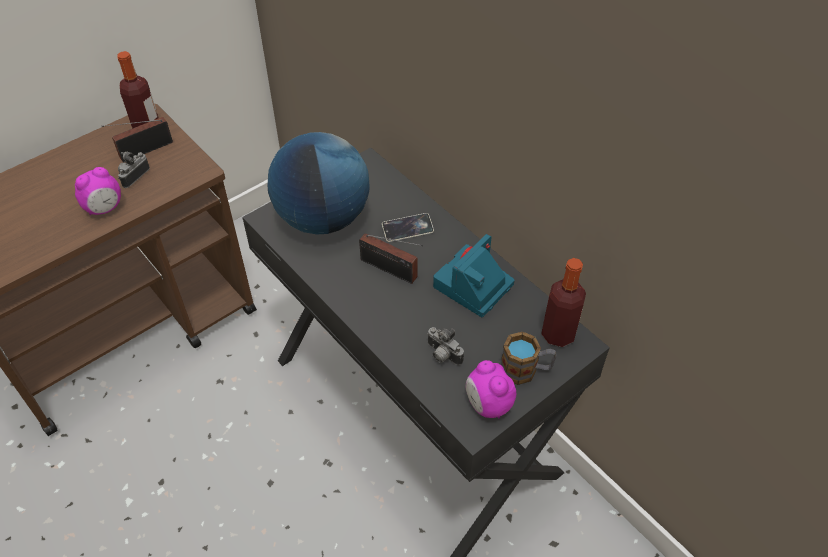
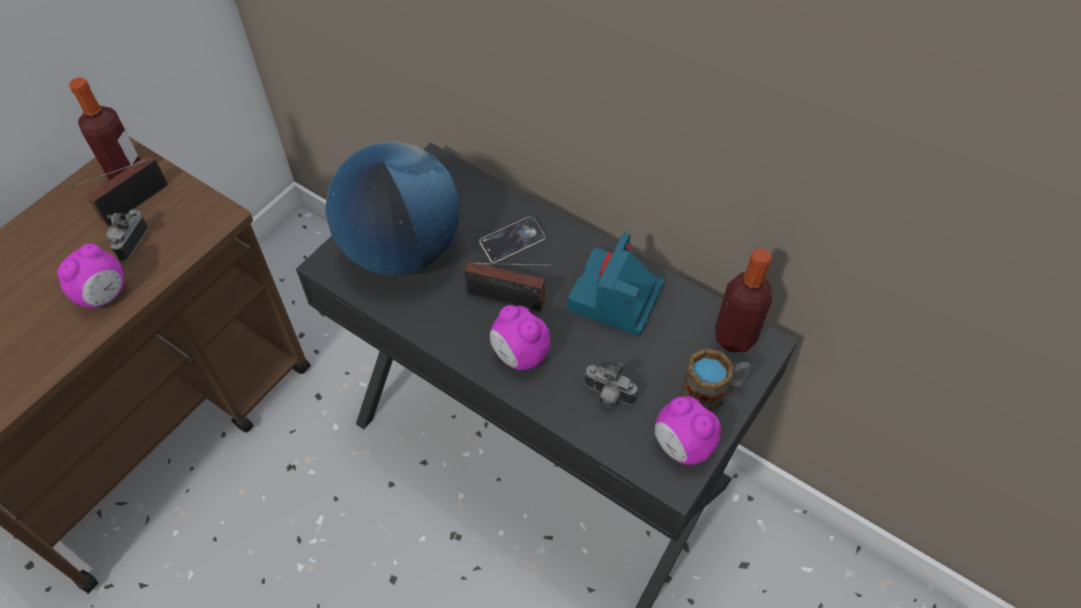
camera: 15 degrees left, 5 degrees up
none -> alarm clock [490,305,550,370]

